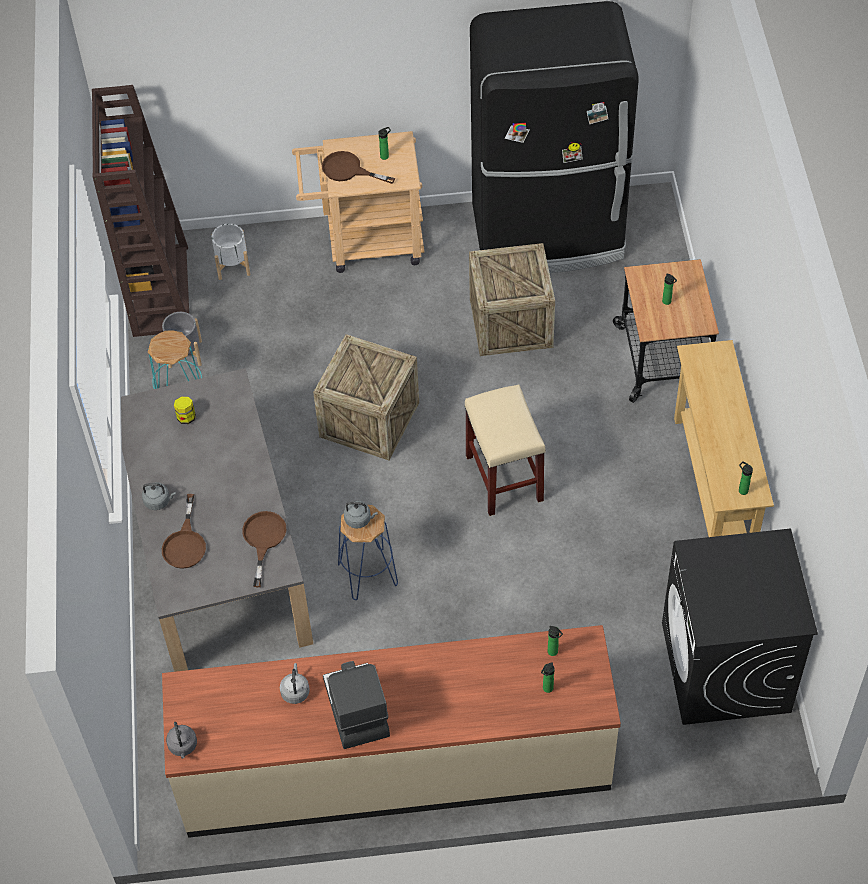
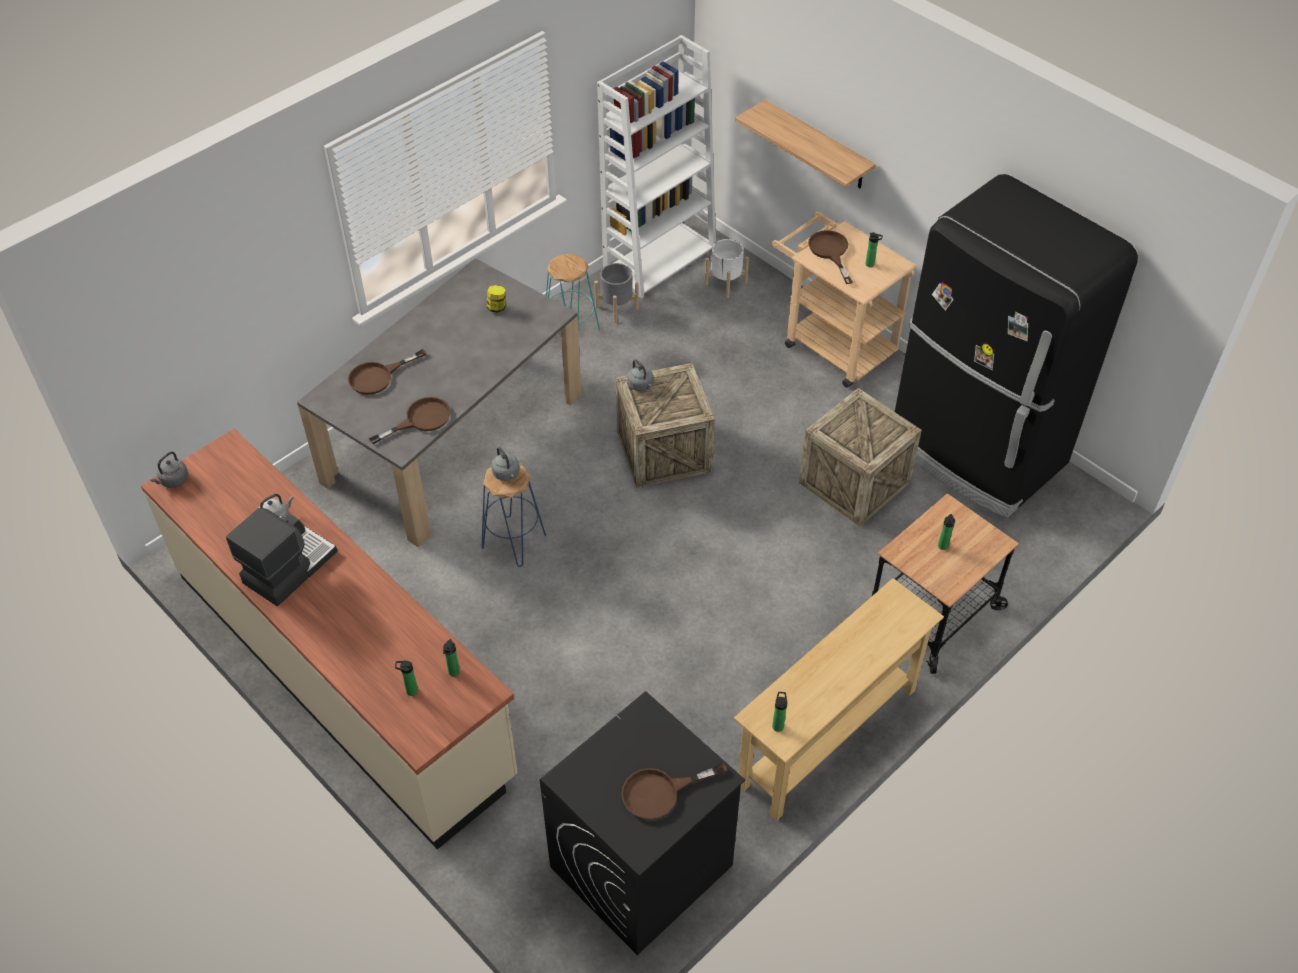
camera: 50 degrees right, 5 degrees down
brown bookcase [92,85,189,337] -> white bookcase [597,35,716,298]
grey kettle [142,482,176,510] -> grey kettle moved to [627,360,653,391]
beige stool [464,384,546,516] -> none
none -> brown frying pan [621,763,727,819]
none -> shelf [735,100,876,188]

